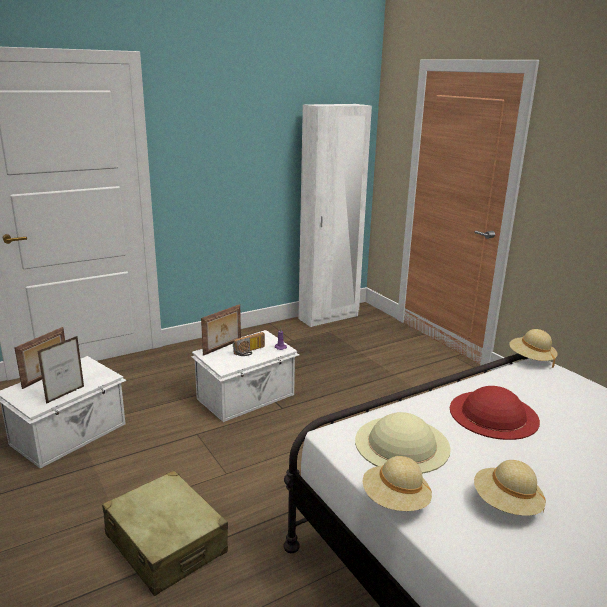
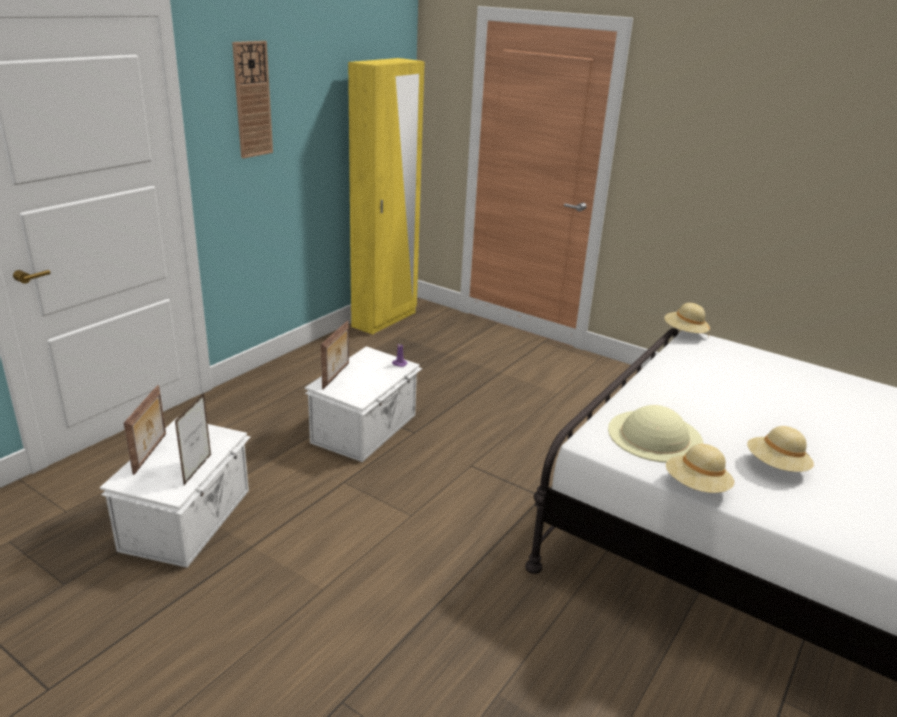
camera: 25 degrees left, 5 degrees up
beige suitcase [102,470,228,596] -> none
radio [233,332,265,356] -> none
white wardrobe [298,104,372,327] -> yellow wardrobe [348,58,425,335]
red hat [450,386,540,440] -> none
none -> wall clock [232,41,273,159]

